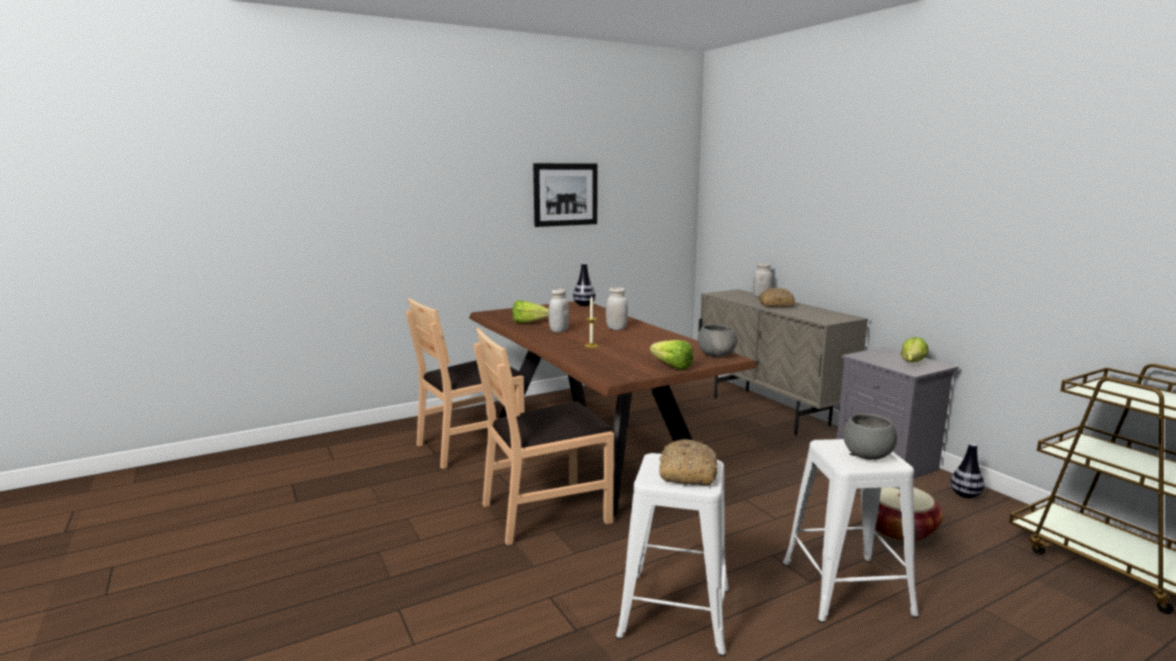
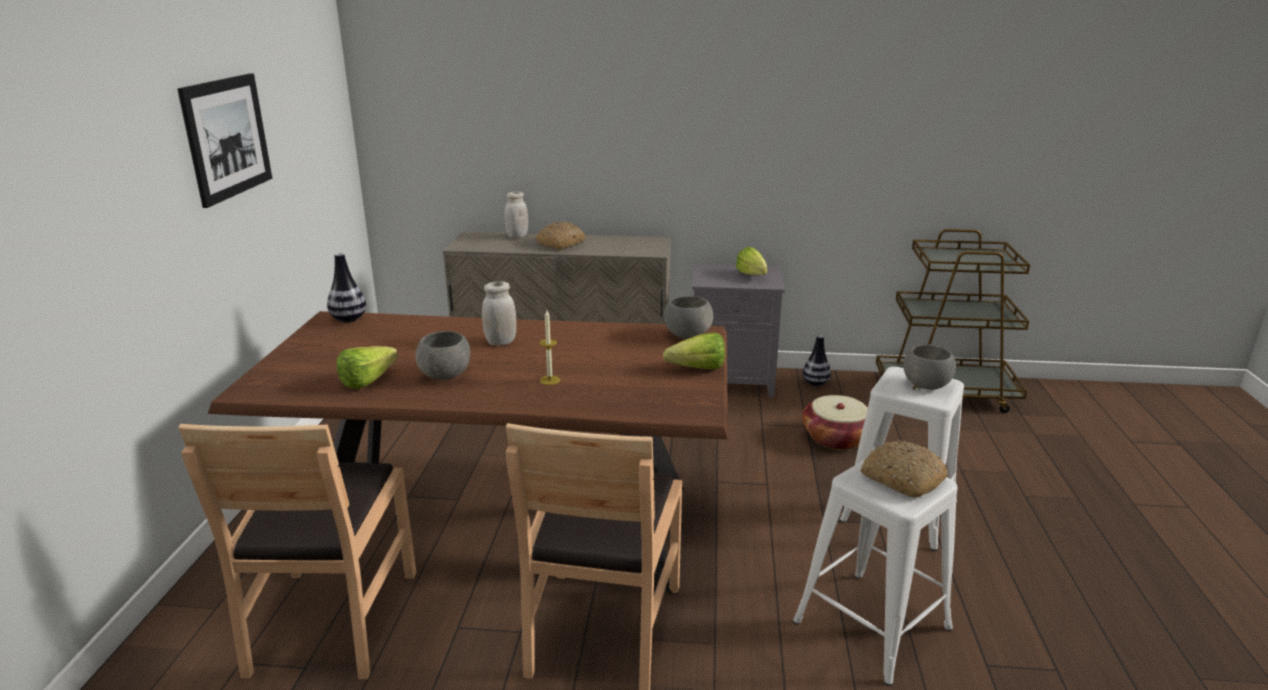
camera: 55 degrees left, 10 degrees up
white jar [548,289,569,332] -> grey bowl [415,331,470,380]

